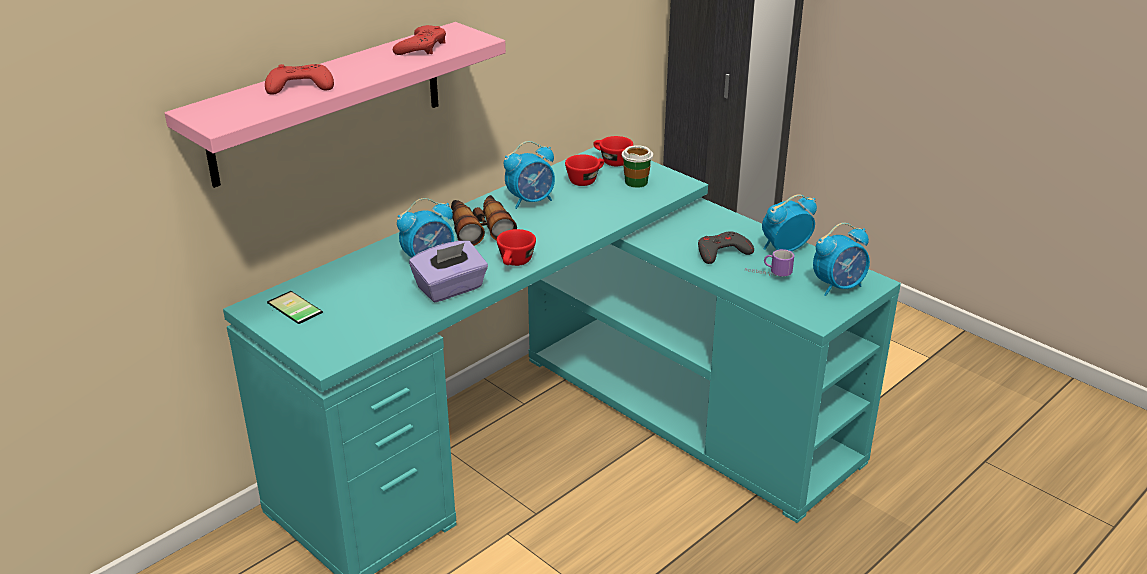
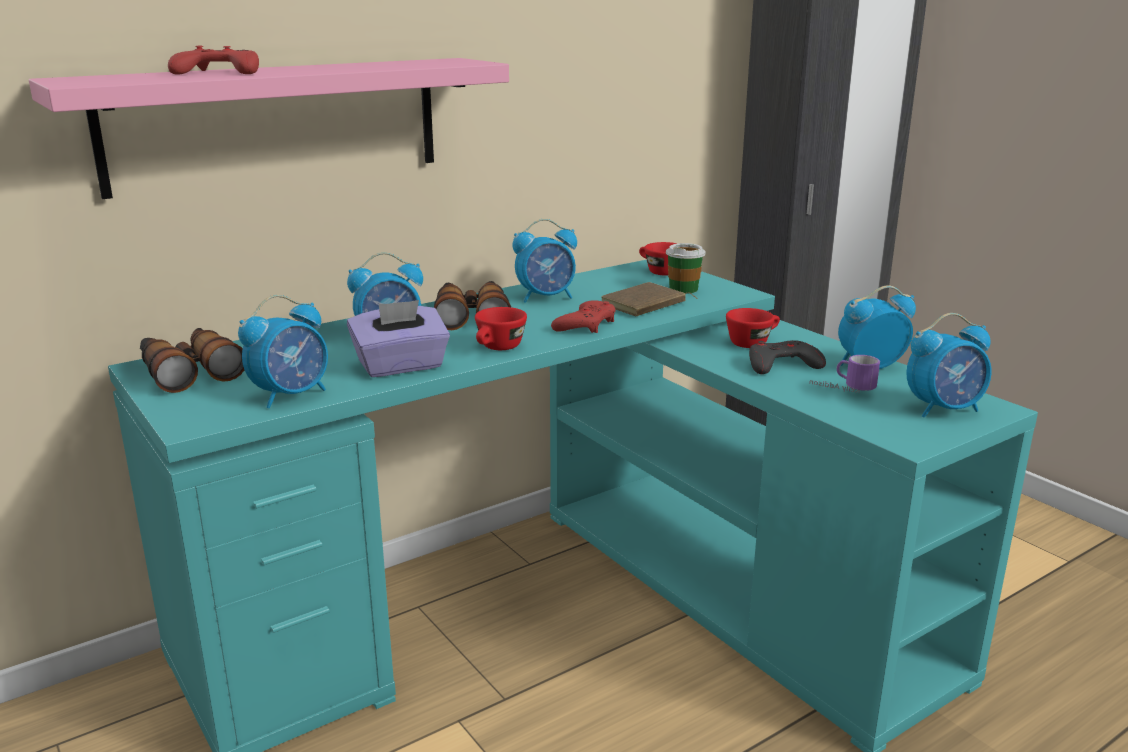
camera: 10 degrees right, 10 degrees down
phone [267,291,323,324] -> binoculars [140,328,244,393]
red game controller [393,25,446,55] -> red game controller moved to [551,300,616,333]
red cup [565,154,604,186] -> red cup moved to [726,308,780,348]
none -> alarm clock [238,295,328,408]
none -> brown book [601,282,697,317]

